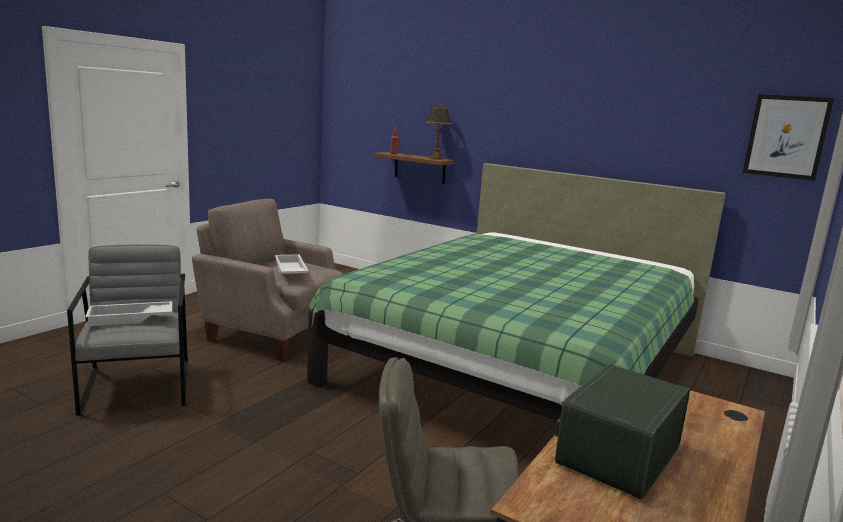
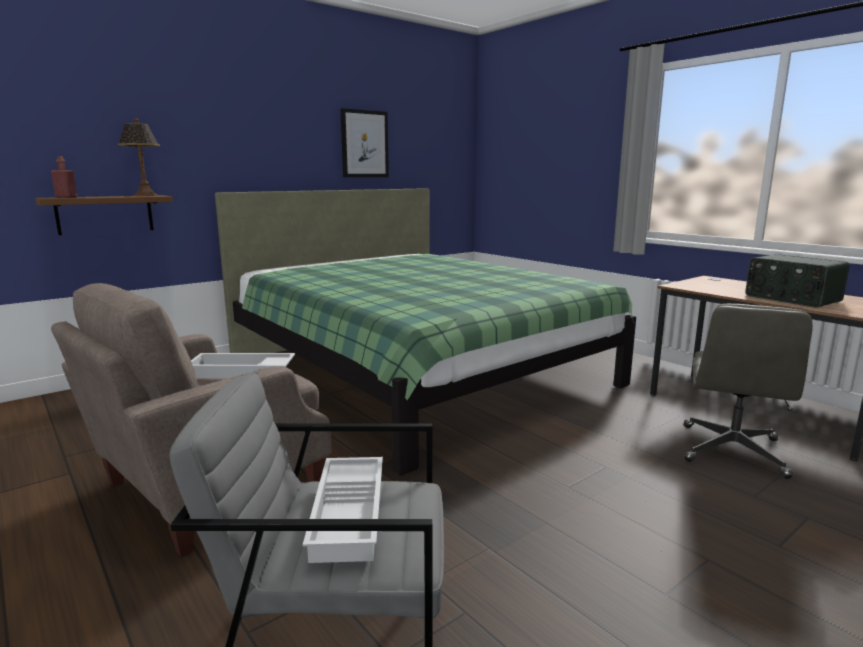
camera: 70 degrees left, 0 degrees up
picture [743,94,834,181] -> picture moved to [341,108,389,177]

